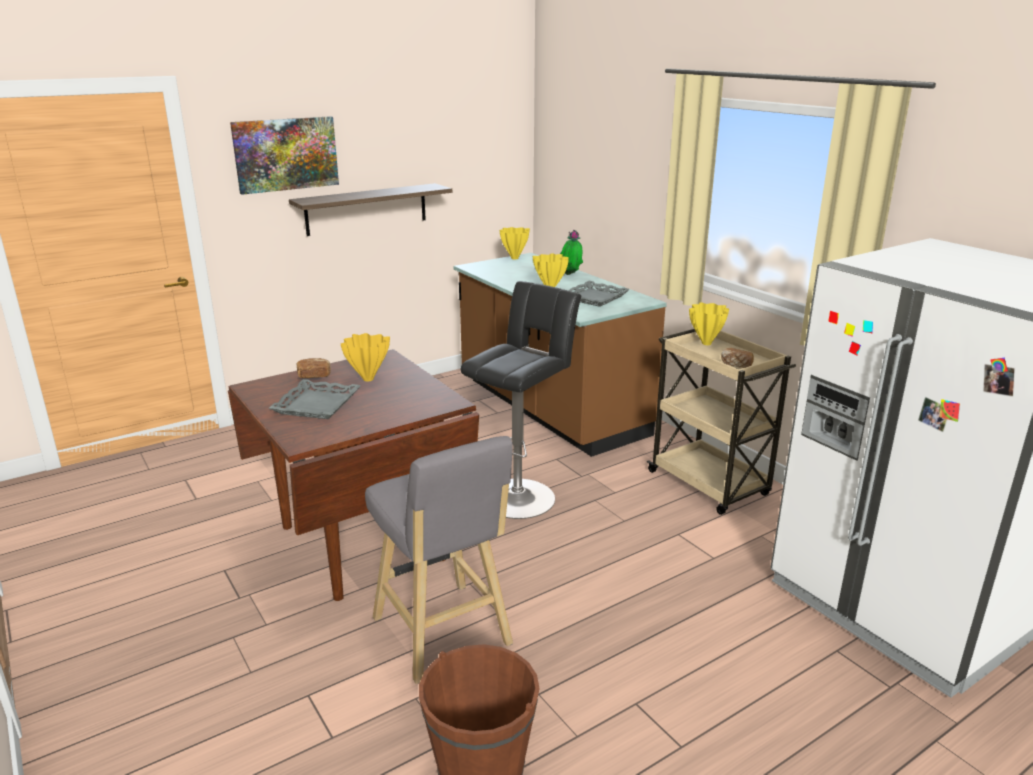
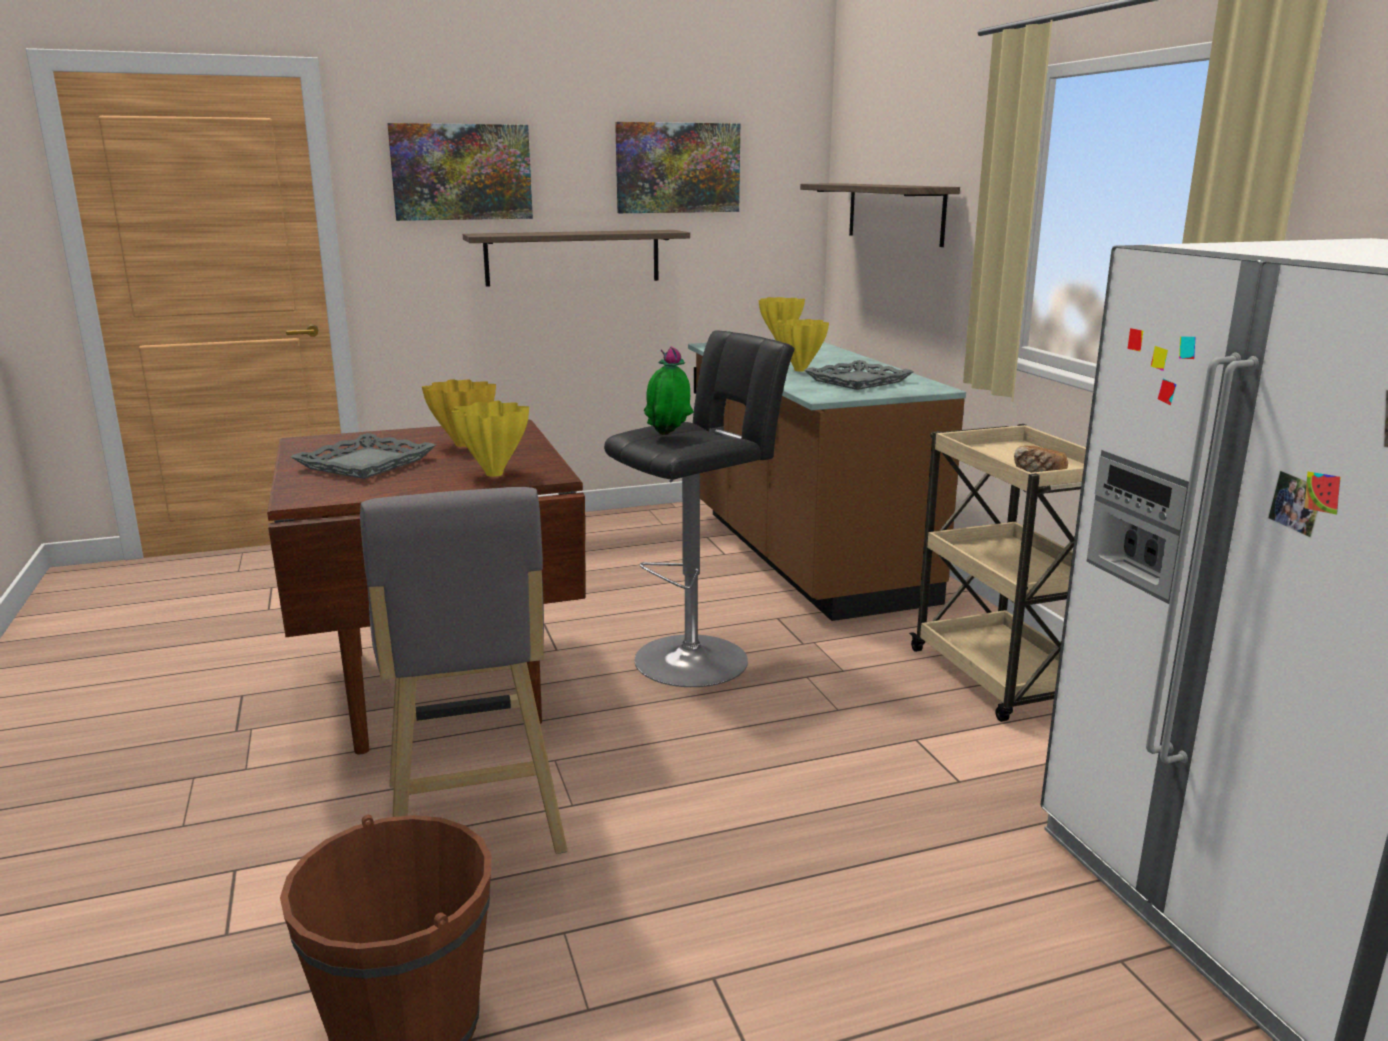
camera: 15 degrees right, 5 degrees down
bread [297,358,331,378] -> none
potted plant [560,230,583,275] -> potted plant moved to [644,346,693,435]
yellow vase [689,302,729,345] -> yellow vase moved to [452,401,529,477]
none -> picture [615,122,740,213]
none -> shelf [800,183,960,247]

